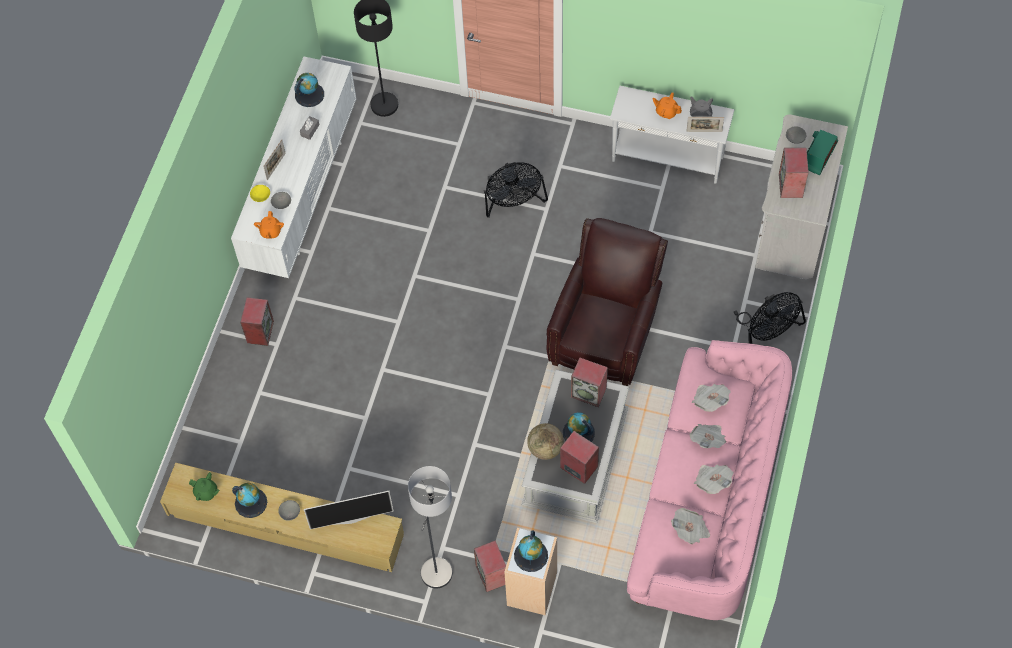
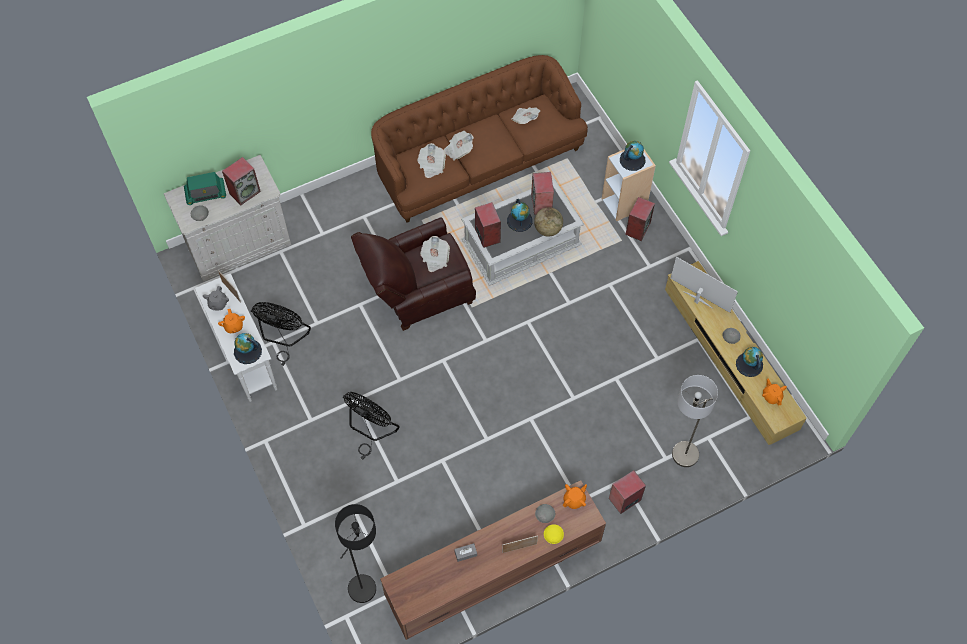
camera: 135 degrees left, 0 degrees up
green teapot [189,472,219,501] -> orange teapot [762,378,787,405]
white cabinet [231,57,357,278] -> brown cabinet [380,480,606,640]
globe [294,73,324,107] -> globe moved to [234,333,262,364]
grey floor lamp [408,466,452,588] -> grey floor lamp moved to [672,375,718,467]
pink sofa [627,340,792,620] -> brown sofa [371,55,588,222]
newspaper [694,464,734,494] -> newspaper moved to [420,236,450,272]
black fan [734,292,806,344] -> black fan moved to [251,302,311,366]

